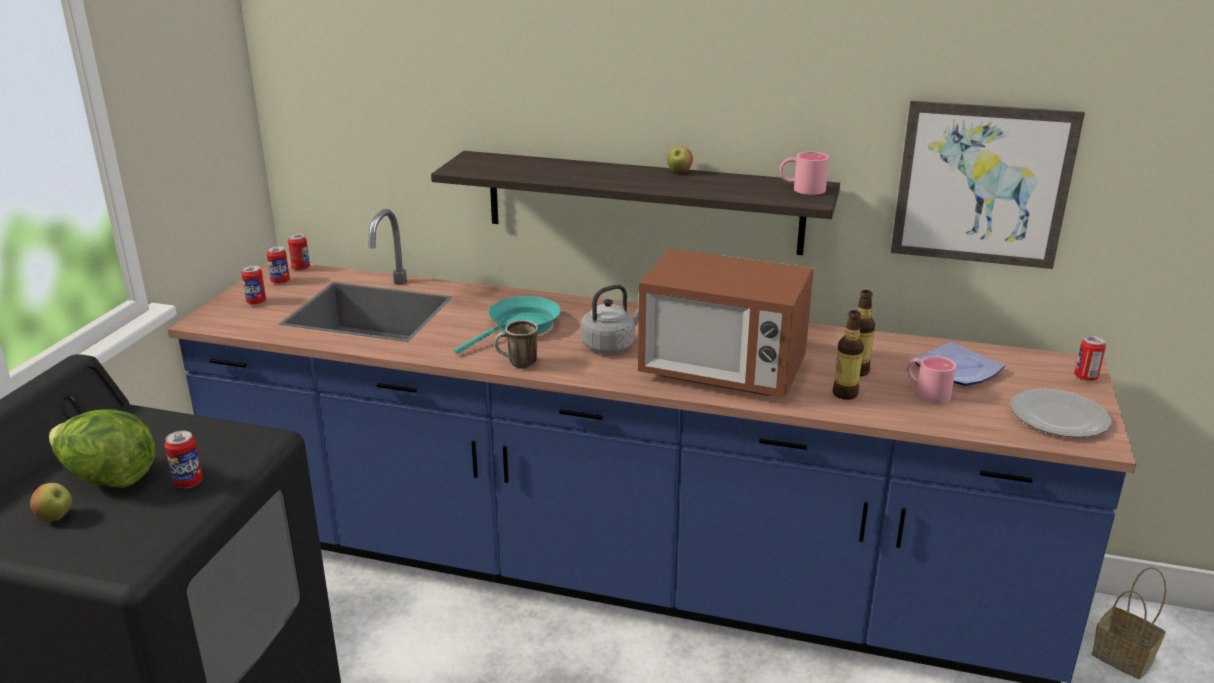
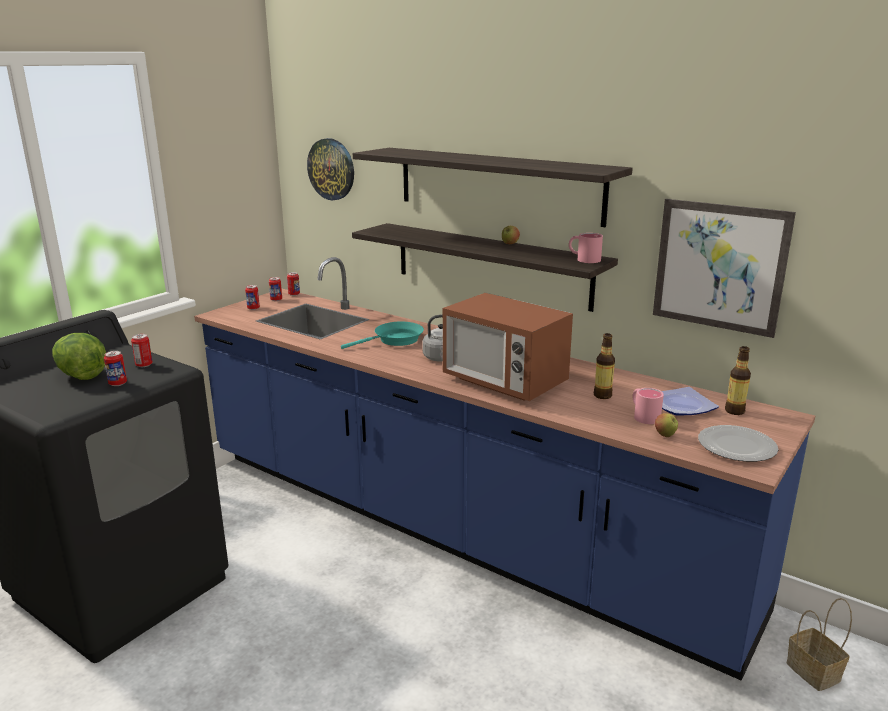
camera: 20 degrees right, 5 degrees down
apple [30,483,72,522] -> apple moved to [655,413,678,437]
mug [495,320,538,369] -> none
bottle [833,310,864,400] -> bottle moved to [725,346,751,415]
can [1074,336,1106,381] -> can moved to [131,334,153,367]
none -> wall clock [307,138,354,201]
none -> shelf [353,148,633,227]

